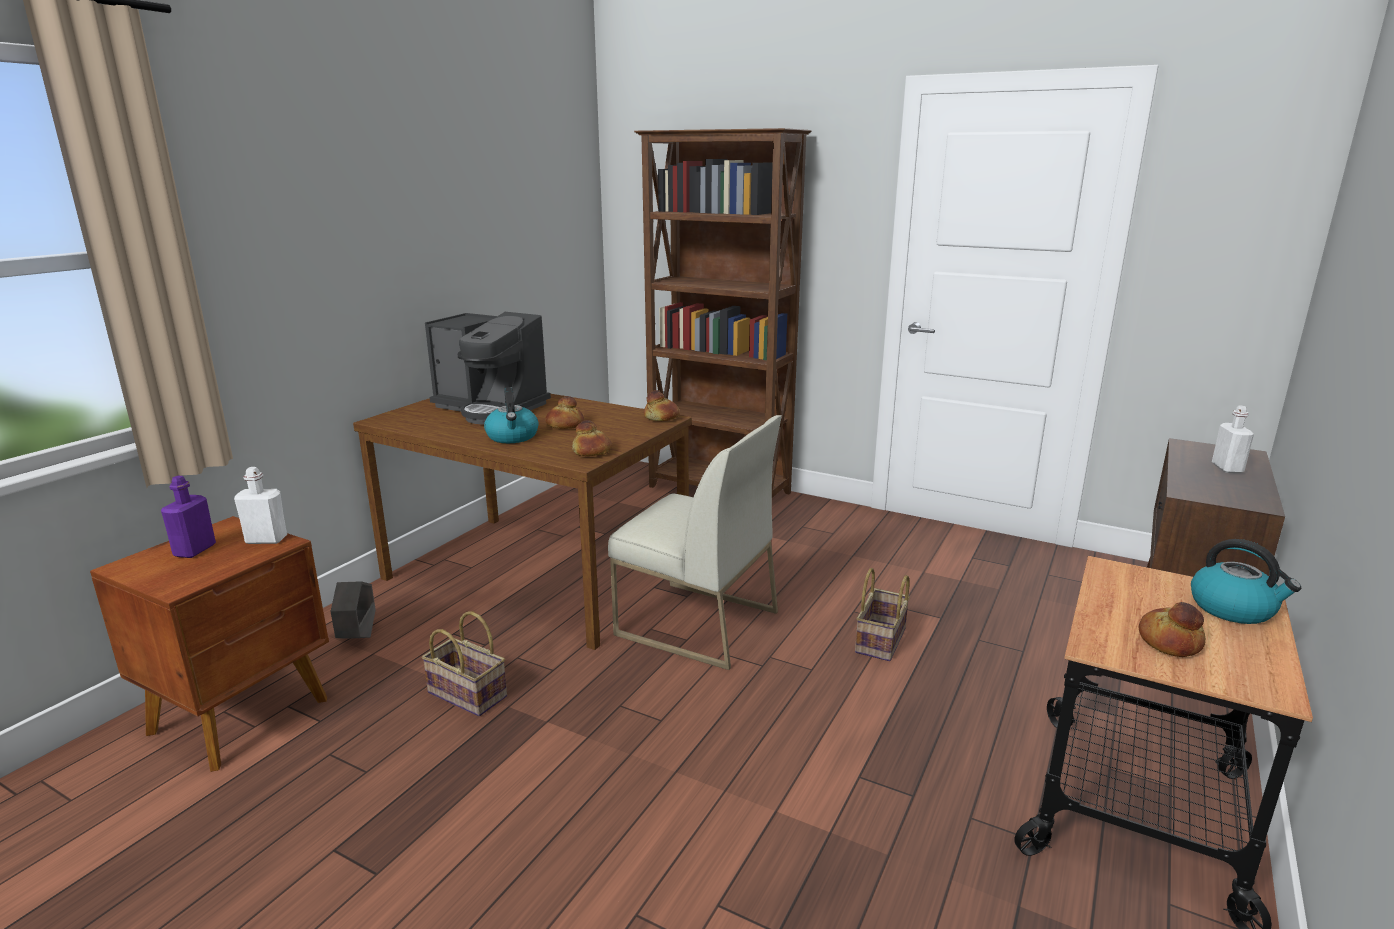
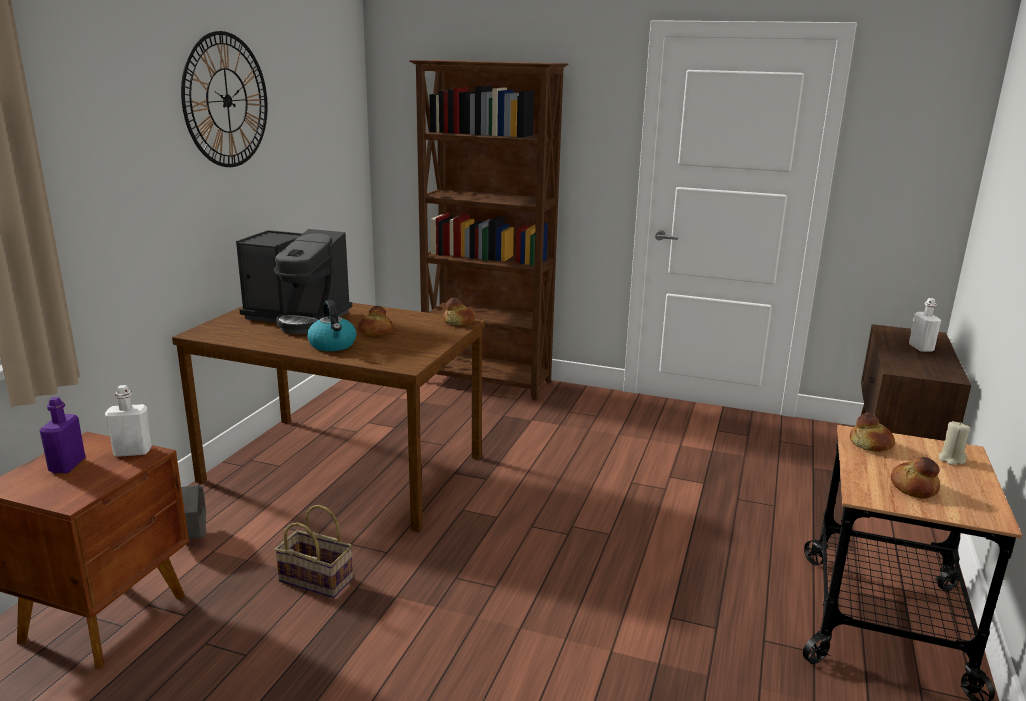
camera: 10 degrees left, 0 degrees up
bread [572,420,612,456] -> bread moved to [850,413,895,452]
white chair [608,415,782,670] -> none
basket [855,568,910,661] -> none
kettle [1191,539,1301,624] -> beige candle [939,421,970,465]
none -> wall clock [181,31,267,167]

